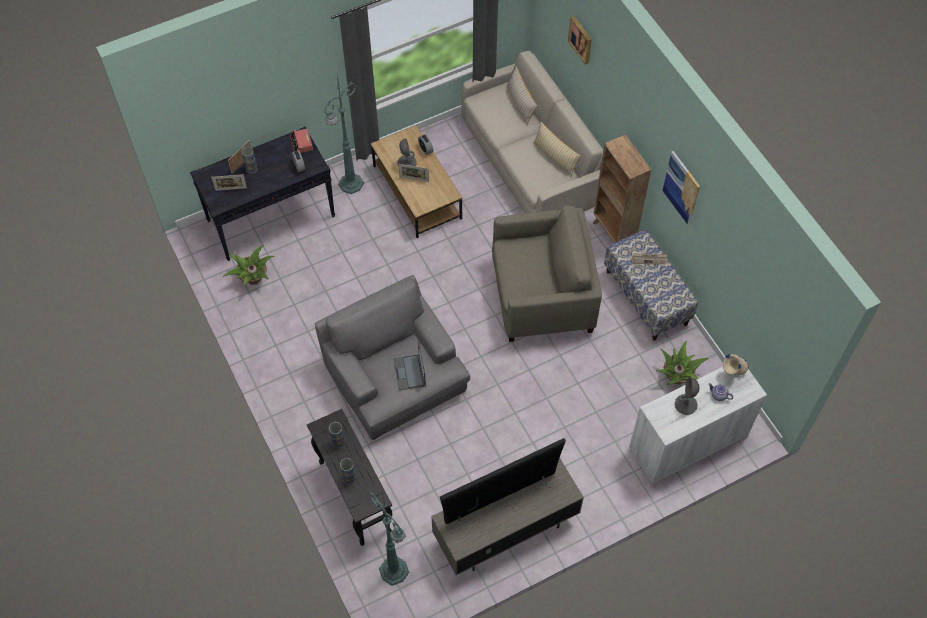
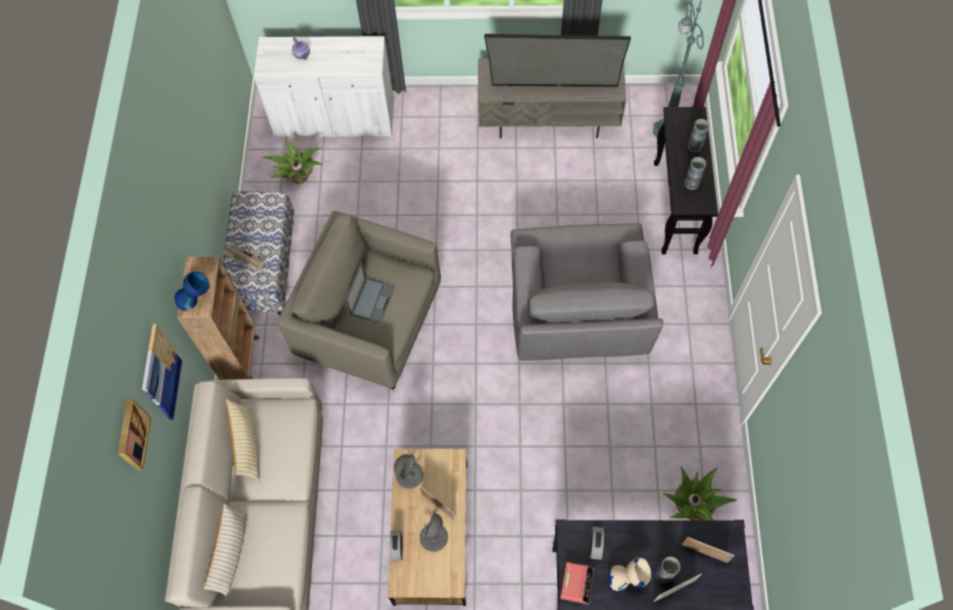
camera: 150 degrees left, 5 degrees up
green floor lamp [324,76,364,194] -> none
laptop [393,341,426,391] -> laptop moved to [345,262,395,324]
picture [663,151,700,225] -> picture moved to [142,324,182,420]
grey table lamp [675,377,700,415] -> grey table lamp moved to [394,454,423,489]
beige vase [723,354,748,375] -> beige vase moved to [608,558,651,591]
none -> blue vase [175,271,210,311]

